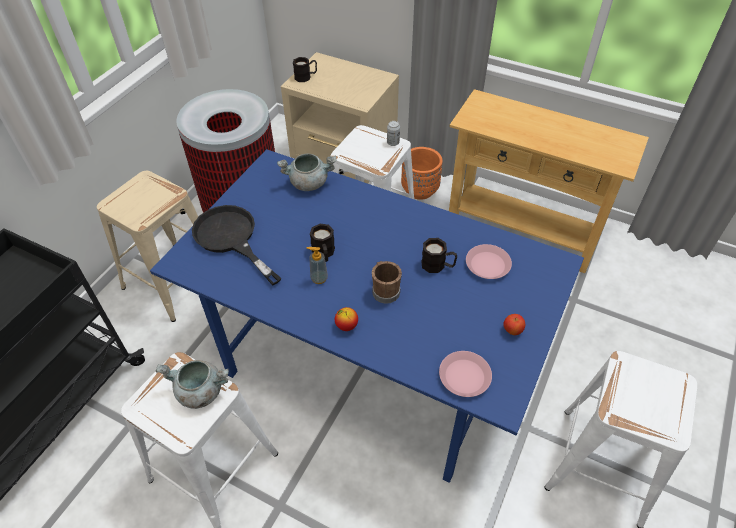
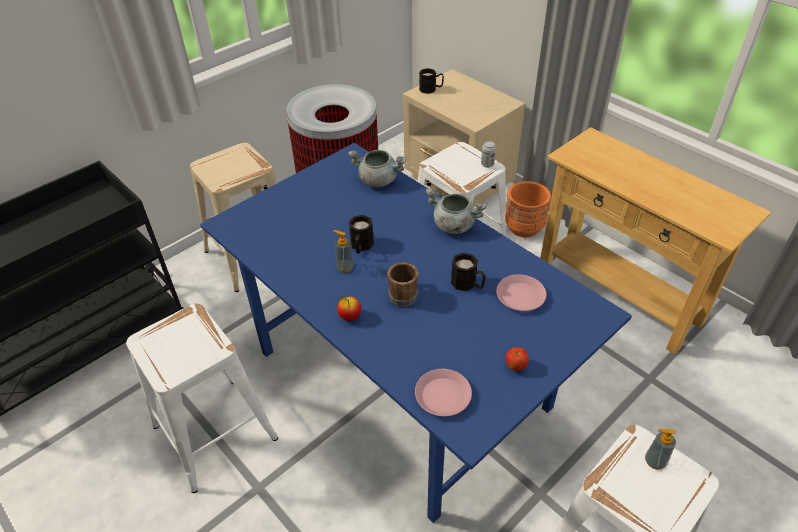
camera: 20 degrees right, 5 degrees down
grey cooking pot [156,360,229,409] -> grey cooking pot moved to [425,189,487,234]
black frying pan [192,205,282,286] -> none
none -> soap dispenser [645,429,676,469]

